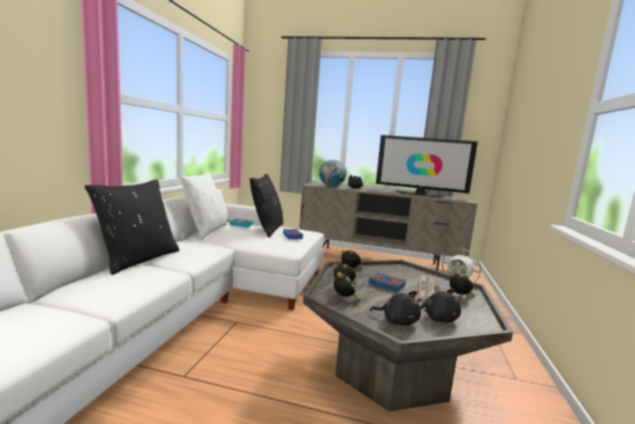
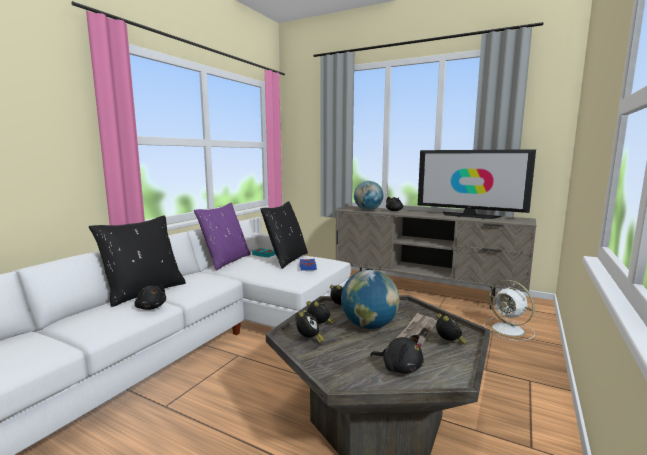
camera: 15 degrees right, 0 degrees up
white pillow [180,172,227,239] -> purple pillow [194,203,251,271]
blue book [368,272,406,293] -> globe [341,270,400,329]
black plush toy [370,291,421,325] -> black plush toy moved to [134,284,166,310]

